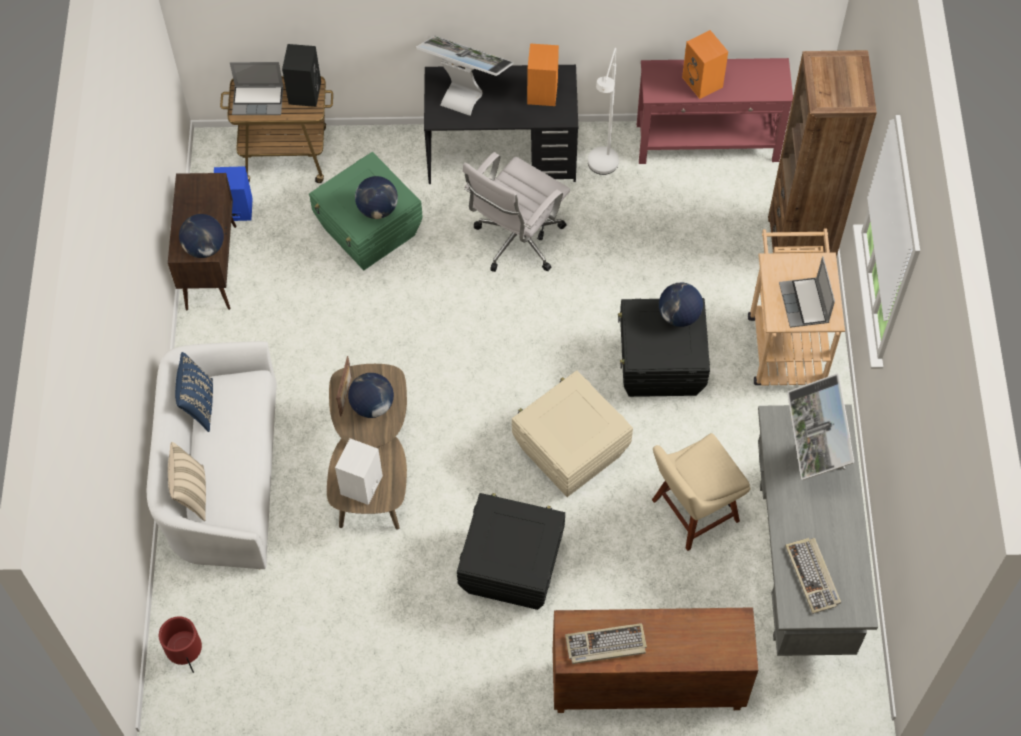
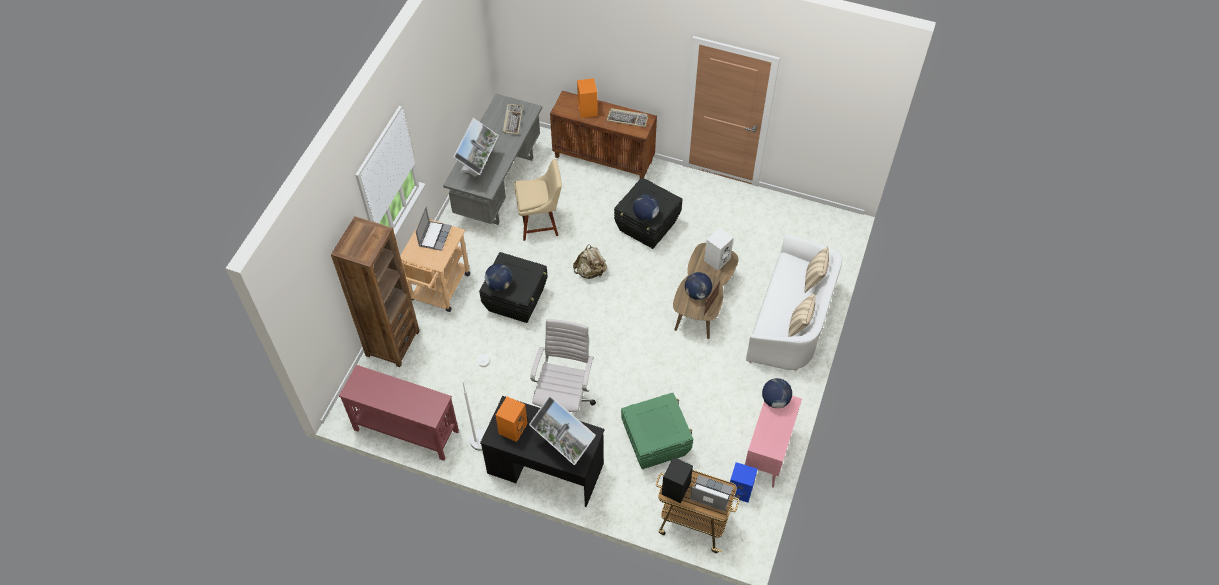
camera: 160 degrees left, 5 degrees down
red planter [159,616,202,673] -> none
brown cabinet [168,173,236,310] -> pink cabinet [745,396,802,488]
blue pillow [175,352,213,432] -> beige pillow [788,294,815,337]
globe [355,176,398,219] -> globe moved to [633,194,659,221]
white office chair [463,152,570,272] -> white office chair turned 45 degrees counterclockwise [530,319,596,412]
beige storage box [512,370,633,497] -> beige backpack [573,245,607,279]
orange speaker [682,30,728,99] -> orange speaker moved to [577,78,598,118]

